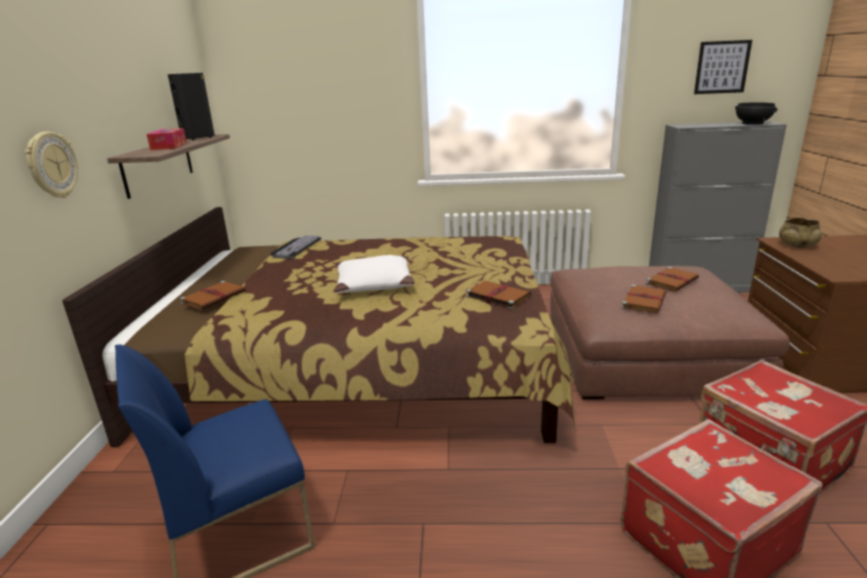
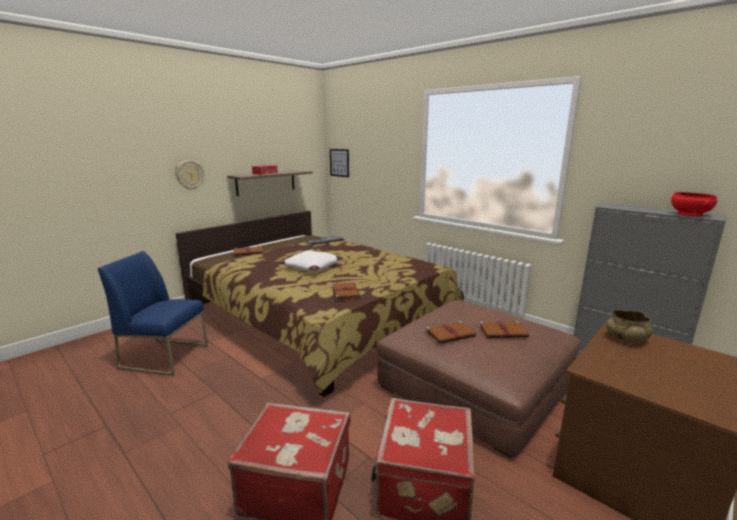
camera: 40 degrees right, 5 degrees down
black speaker [168,73,215,140] -> none
picture [694,40,752,94] -> picture moved to [330,149,349,178]
black bowl [735,102,777,125] -> red bowl [671,192,717,216]

